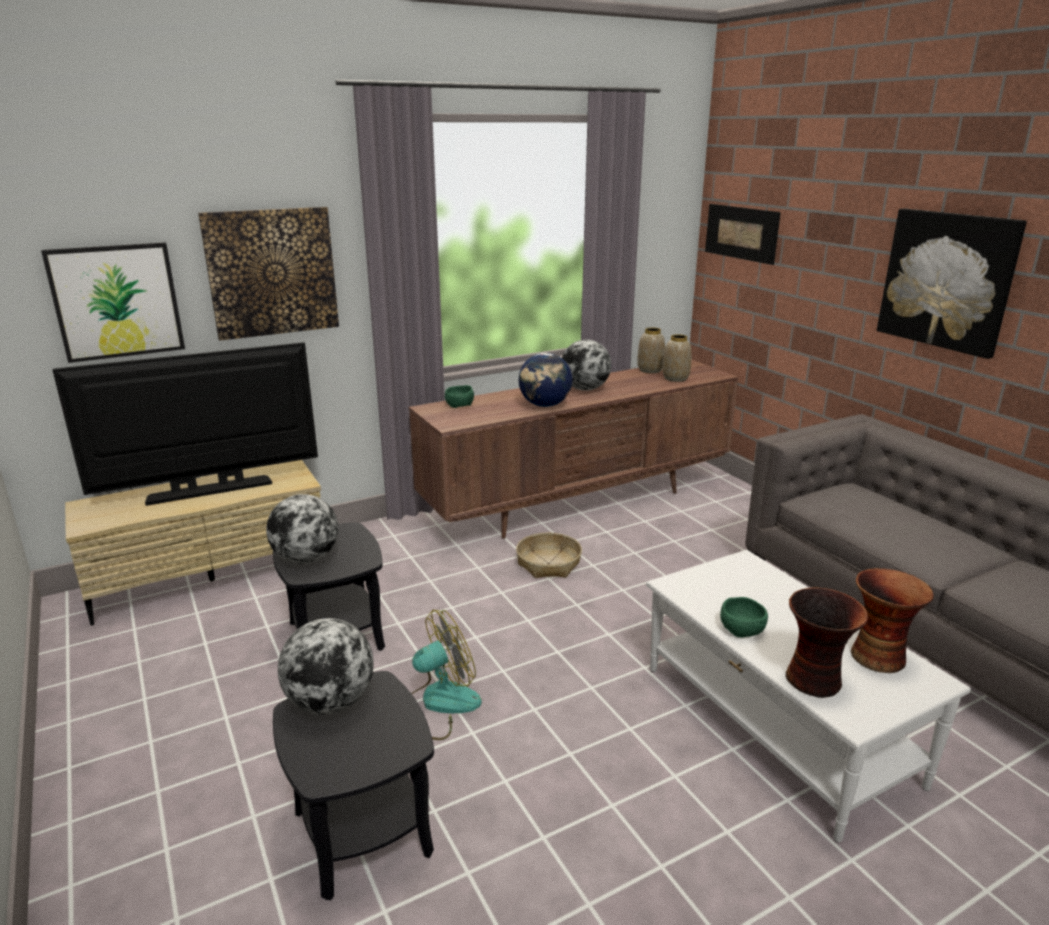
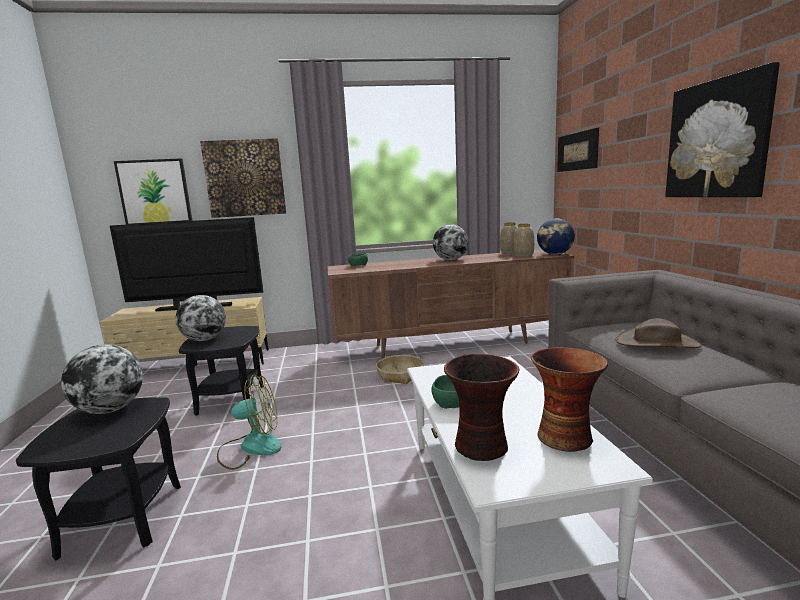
camera: 20 degrees right, 10 degrees down
globe [519,353,572,407] -> globe moved to [537,218,575,255]
none -> brown hat [616,318,702,348]

